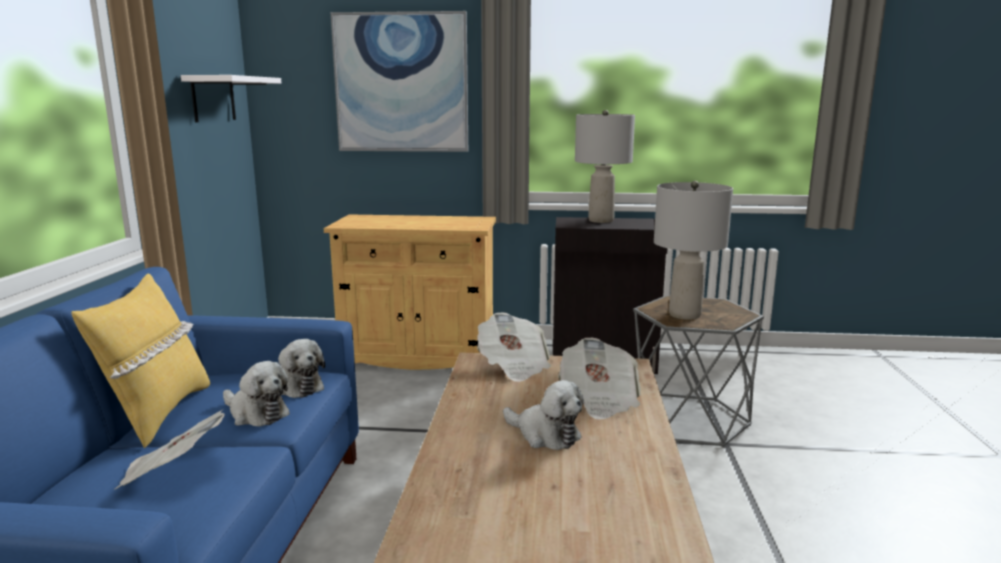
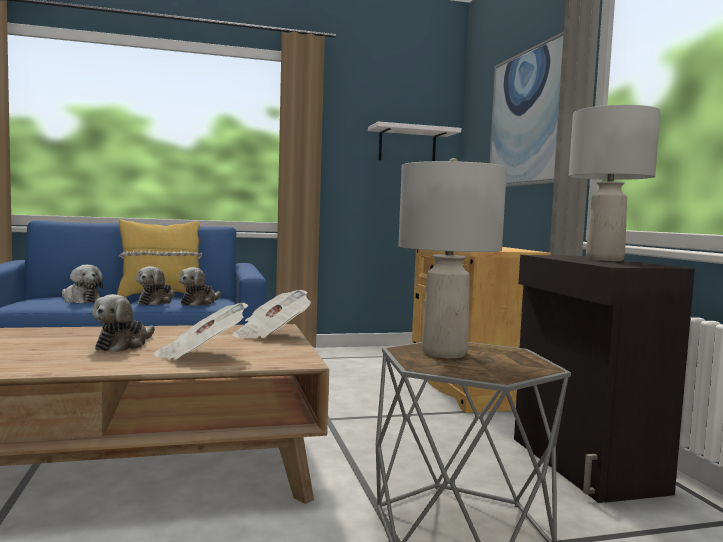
camera: 70 degrees right, 10 degrees down
newspaper [114,410,225,490] -> plush toy [62,265,103,303]

